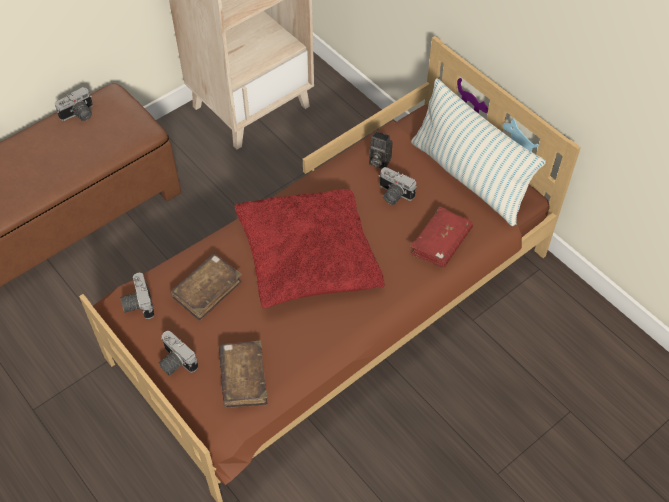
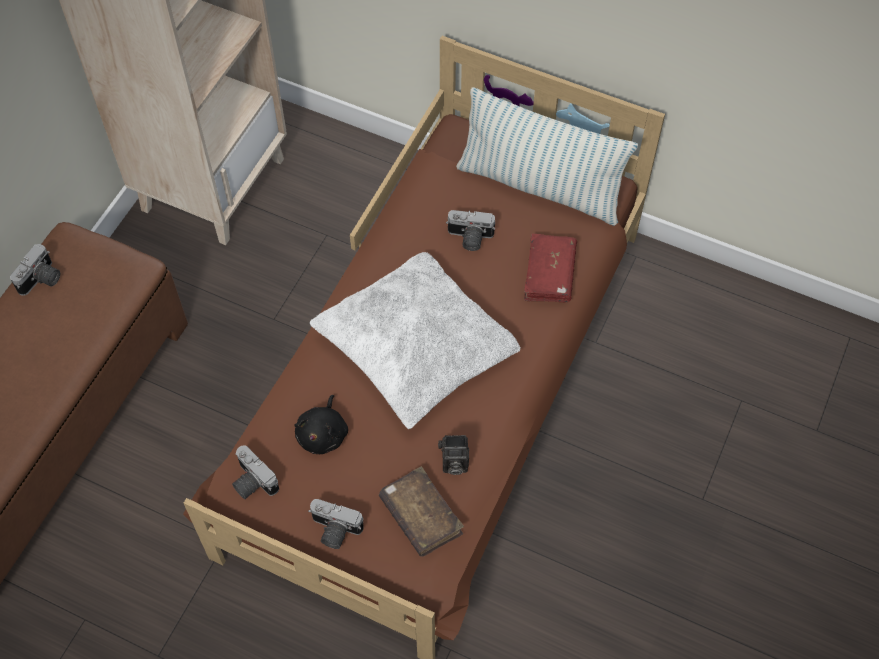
camera: 25 degrees left, 5 degrees up
brown book [170,254,242,321] -> black plush toy [294,395,348,454]
red pillow [235,189,385,308] -> white pillow [310,252,521,429]
camera [369,131,393,169] -> camera moved to [438,435,469,475]

